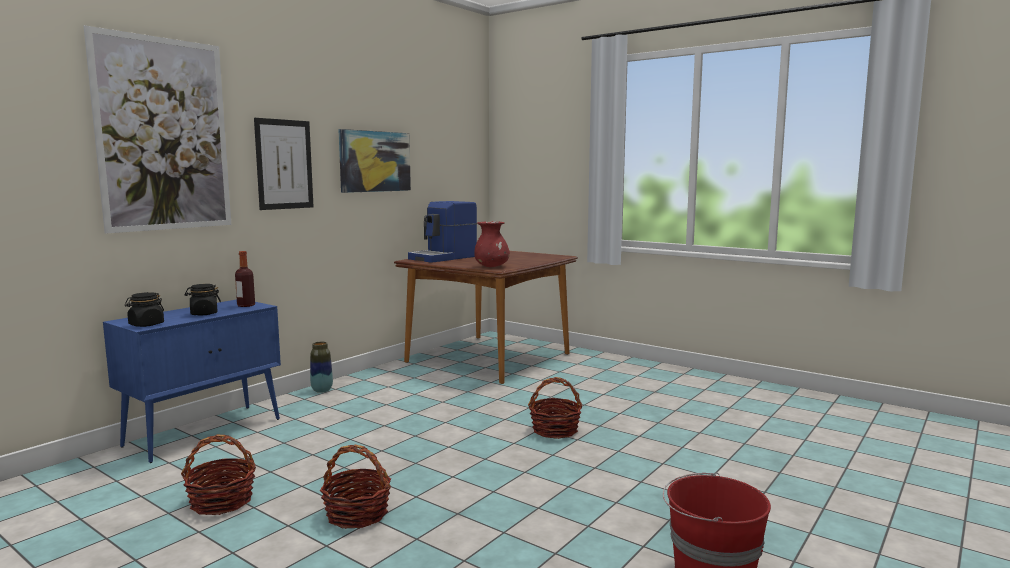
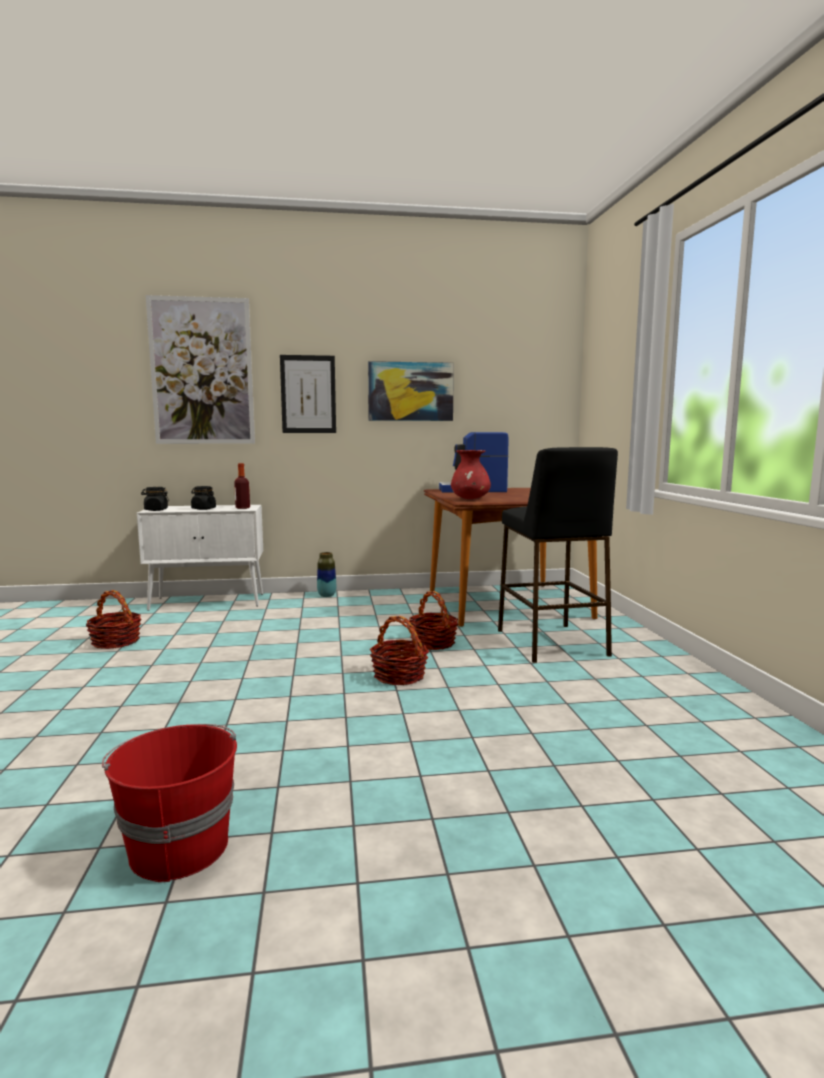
camera: 45 degrees right, 0 degrees up
blue cabinet [103,300,281,463] -> white cabinet [137,505,263,611]
basket [320,445,391,529] -> basket moved to [409,591,458,650]
none -> black stool [498,447,618,663]

